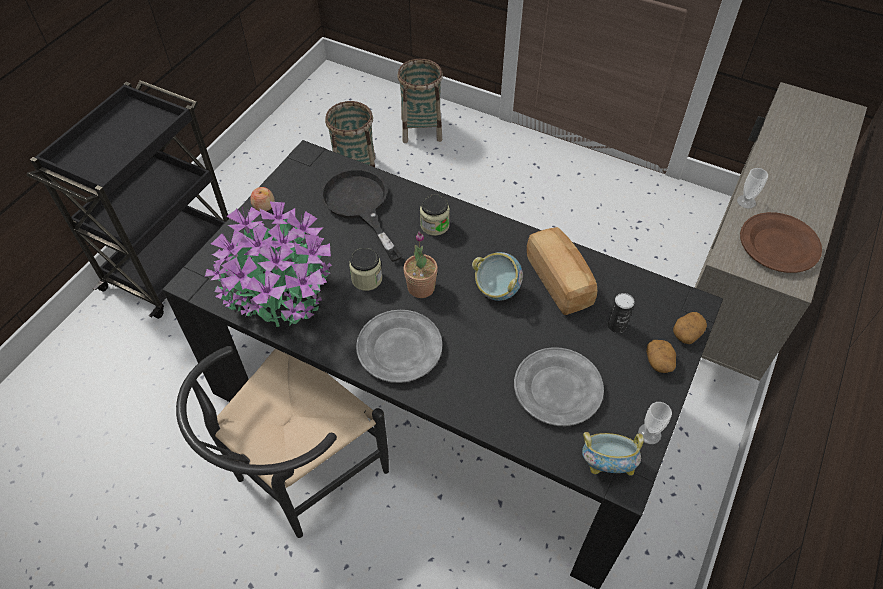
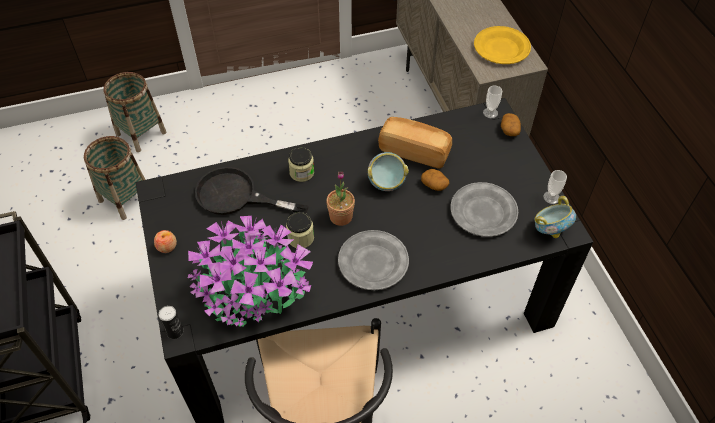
camera: 45 degrees left, 0 degrees up
can [608,293,635,333] -> can moved to [158,306,184,339]
potato [646,340,676,373] -> potato moved to [421,169,449,191]
cup [737,168,768,209] -> cup moved to [483,85,502,118]
brown plate [740,212,822,273] -> yellow plate [474,26,531,64]

